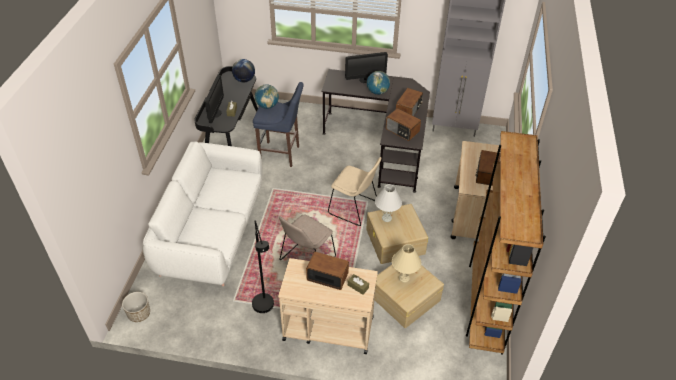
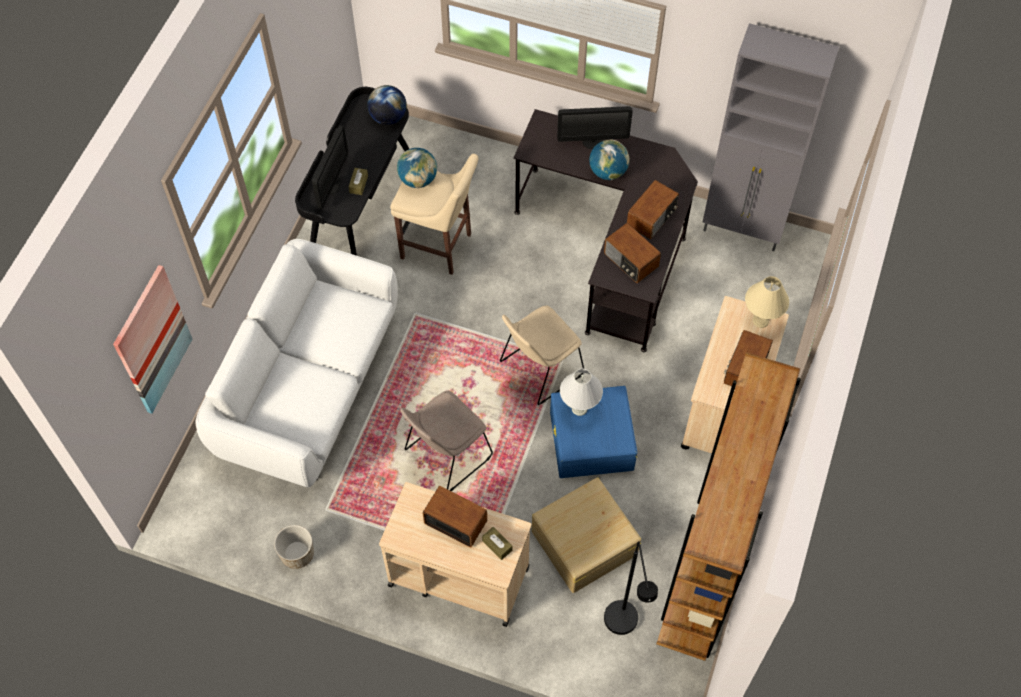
camera: 10 degrees right, 15 degrees up
planter [122,292,150,322] -> planter moved to [274,525,314,569]
black floor lamp [252,220,274,313] -> black floor lamp moved to [604,541,658,635]
blue stool [253,82,304,167] -> beige stool [390,154,478,275]
beige chair [328,157,381,226] -> beige chair turned 105 degrees clockwise [500,306,584,405]
beige storage box [366,204,428,264] -> blue storage box [550,386,637,478]
beige table lamp [392,244,421,283] -> beige table lamp moved to [745,276,789,328]
none -> picture [113,265,192,414]

